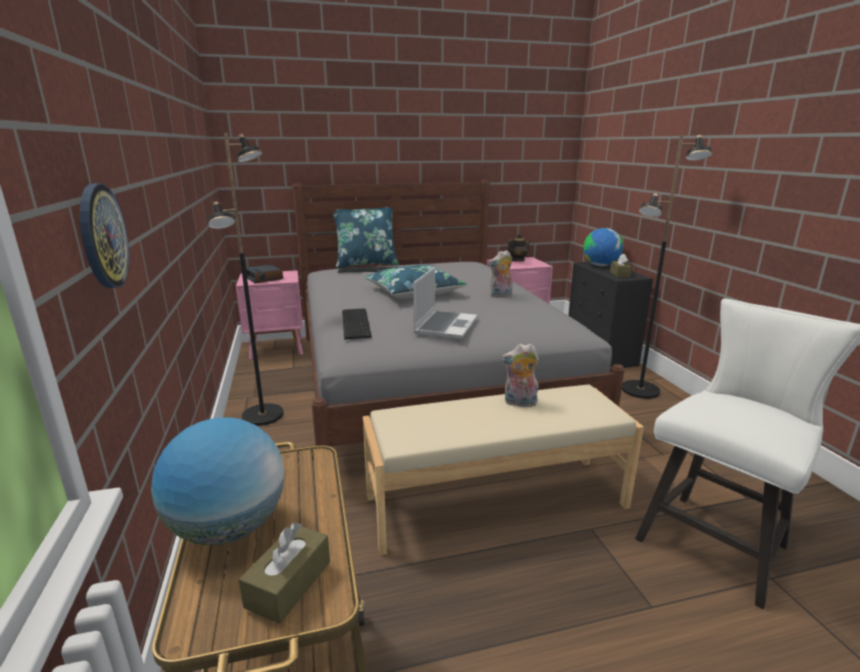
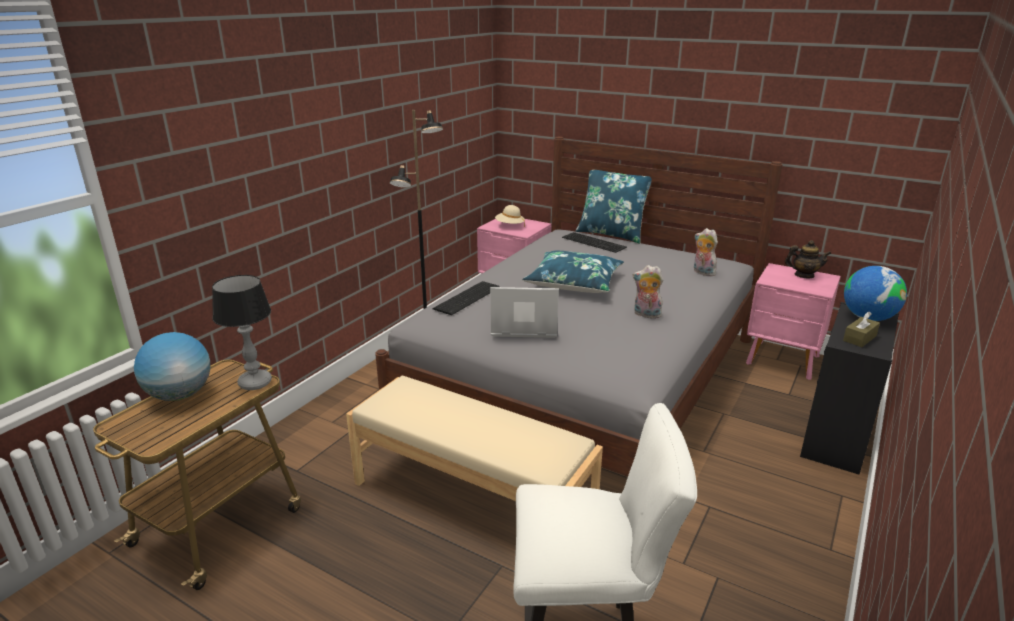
camera: 45 degrees right, 5 degrees up
wall clock [80,183,129,288] -> none
brown tissue box [239,522,330,624] -> none
alarm clock [246,264,283,283] -> beige hat [495,205,525,227]
laptop [413,267,477,339] -> laptop turned 150 degrees counterclockwise [490,287,559,338]
plush toy [501,343,539,407] -> plush toy moved to [694,228,718,276]
black floor lamp [622,134,712,399] -> none
none -> table lamp [212,275,272,390]

